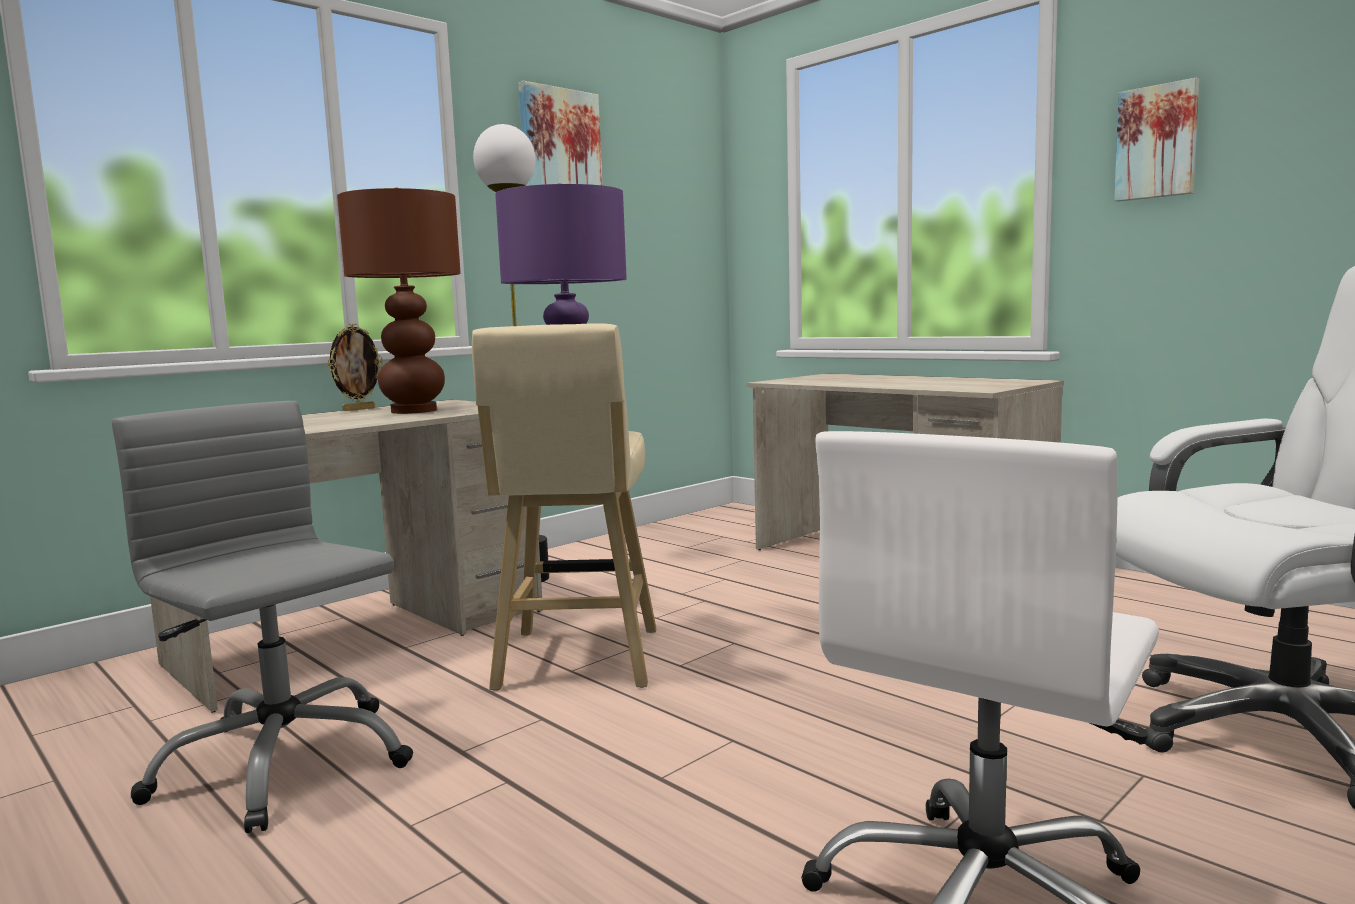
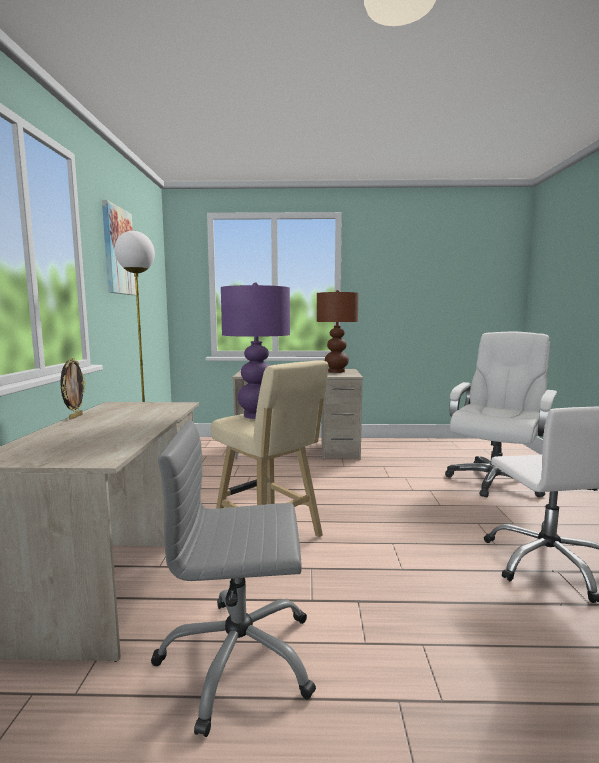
camera: 45 degrees left, 0 degrees up
brown table lamp [337,187,461,414] -> brown table lamp moved to [317,290,358,373]
picture [1114,78,1199,202] -> none

